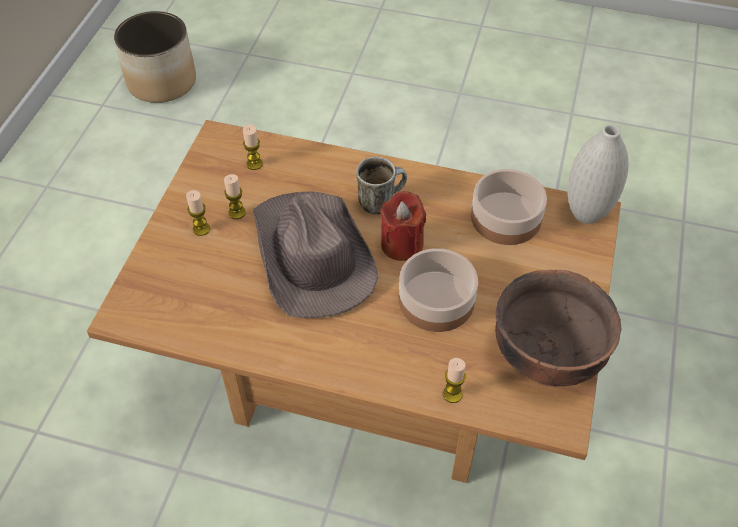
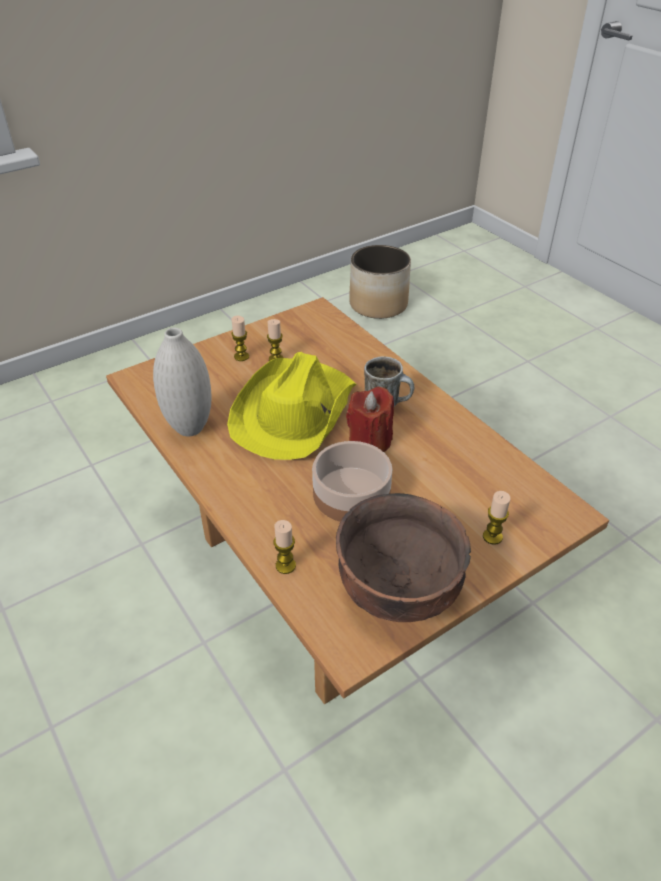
camera: 40 degrees right, 10 degrees down
candle [243,124,263,170] -> candle moved to [483,491,510,545]
brown hat [253,192,378,318] -> yellow hat [227,352,357,460]
bowl [471,169,547,245] -> none
white vase [567,125,629,224] -> white vase moved to [153,328,211,437]

